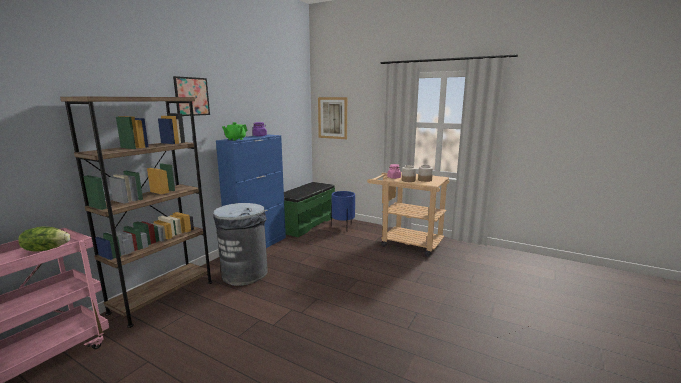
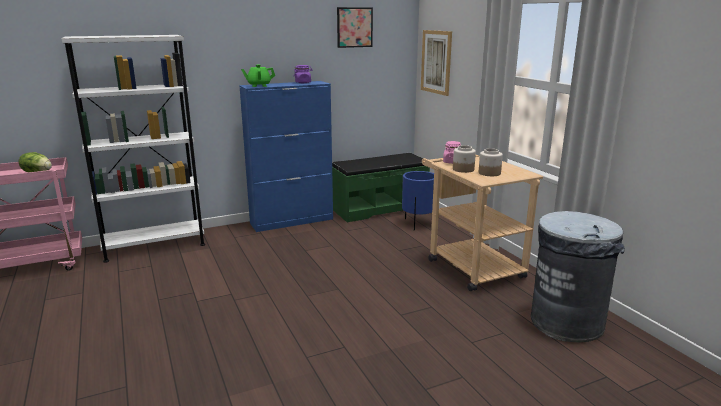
camera: 35 degrees right, 5 degrees up
brown bookcase [60,96,212,328] -> white bookcase [62,35,205,263]
picture [173,76,210,116] -> picture moved to [337,7,373,48]
grey trash can [213,203,268,286] -> grey trash can moved to [531,211,625,342]

